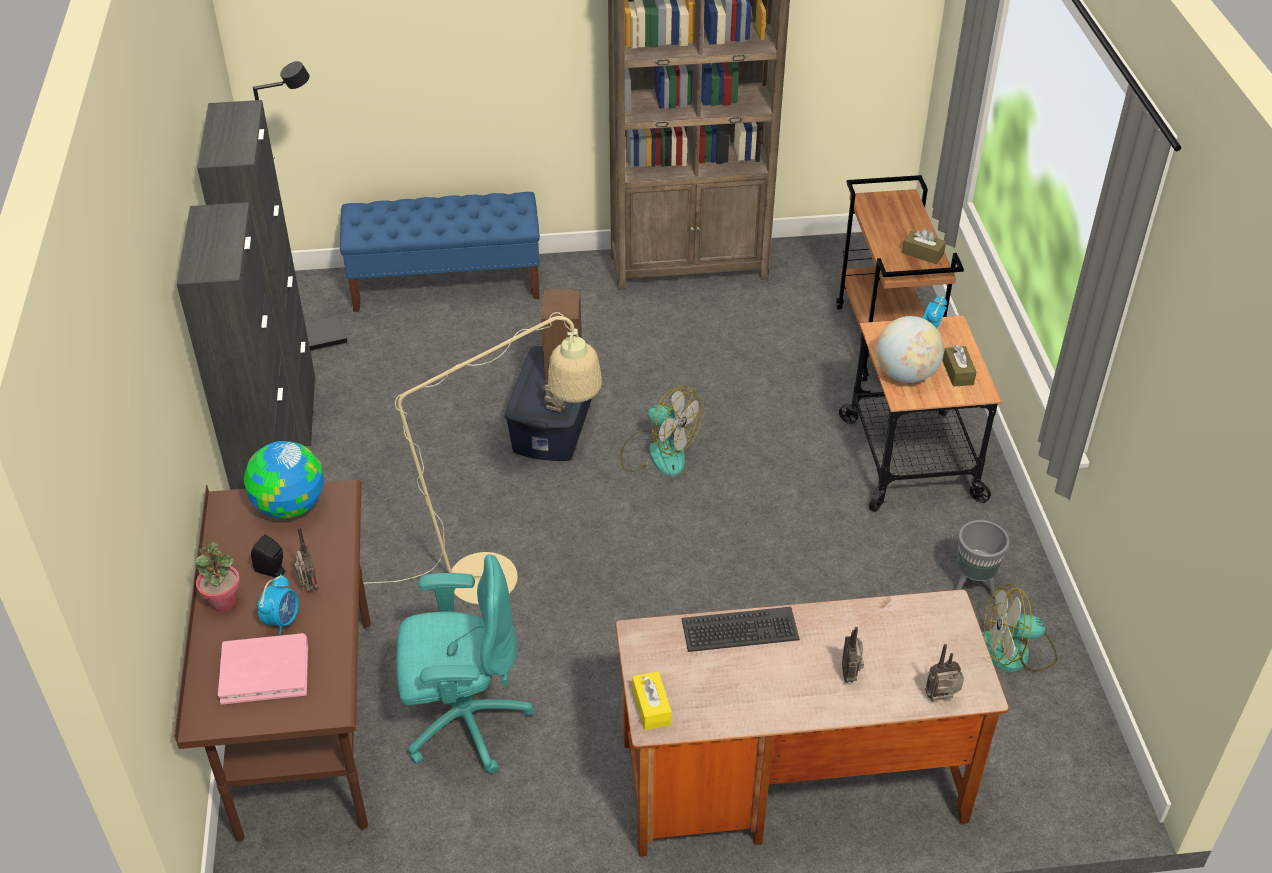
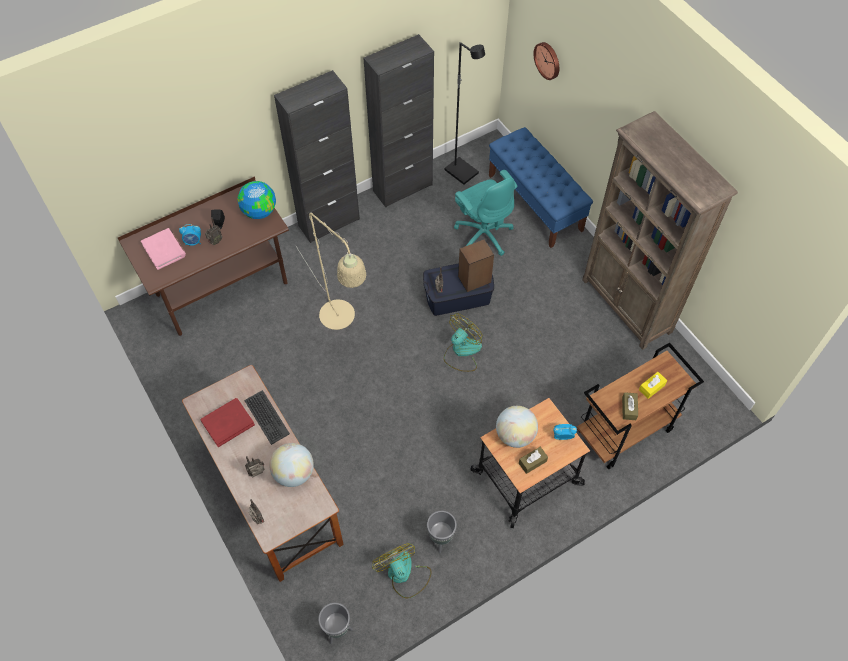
camera: 65 degrees right, 15 degrees up
potted plant [196,542,240,612] -> none
turquoise office chair [397,554,533,774] -> turquoise office chair moved to [454,170,517,256]
fan [620,386,702,476] -> fan turned 150 degrees counterclockwise [444,313,483,372]
yellow tissue box [632,671,672,730] -> yellow tissue box moved to [639,372,667,399]
none -> red book [201,398,255,447]
none -> globe [269,443,314,487]
none -> grey planter [318,603,353,644]
none -> wall clock [533,42,559,80]

